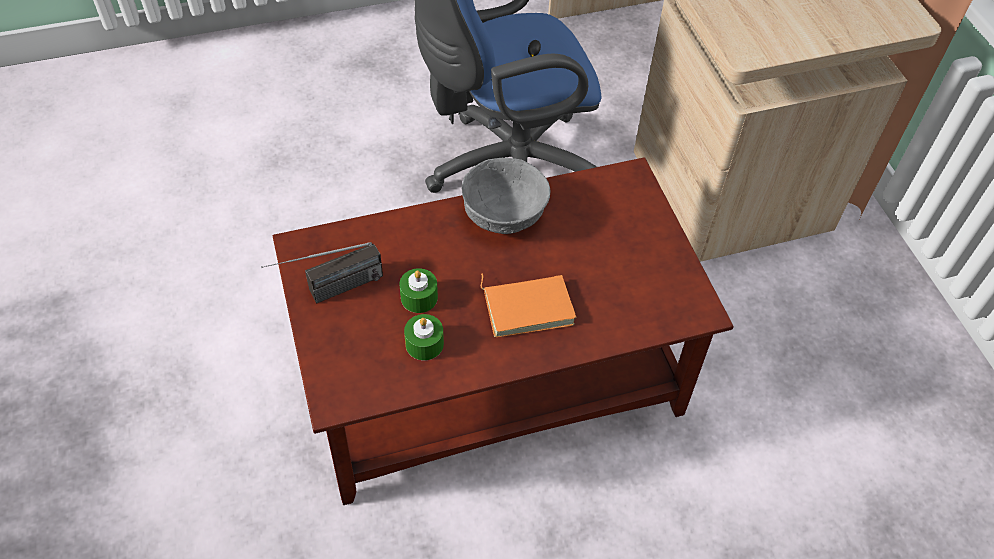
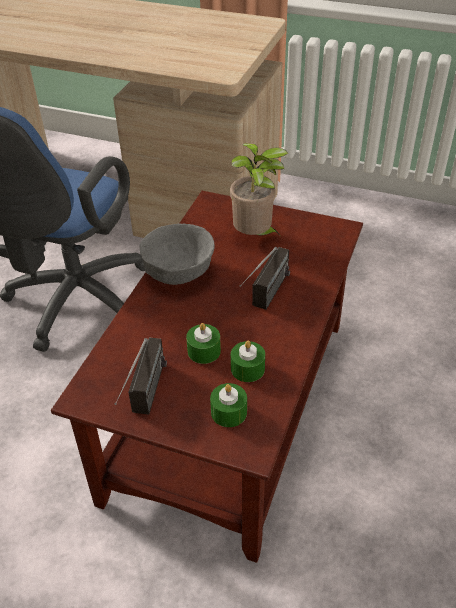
camera: 50 degrees left, 10 degrees down
orange book [481,273,576,337] -> radio [240,247,290,310]
none -> green candle [210,383,247,427]
none -> potted plant [230,143,288,236]

